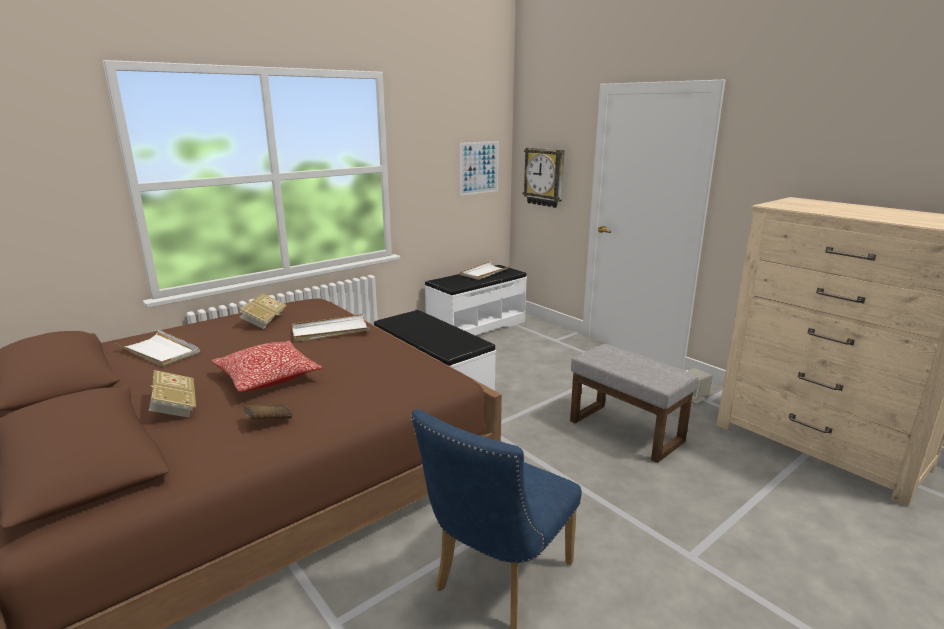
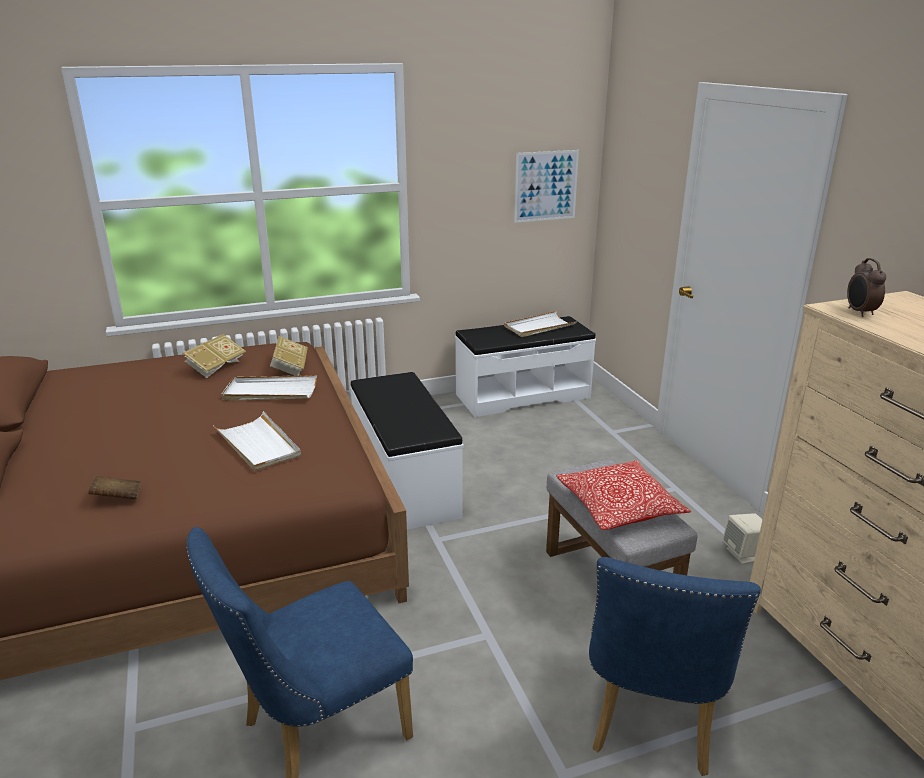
camera: 20 degrees right, 5 degrees up
white tray [116,330,200,367] -> white tray moved to [213,411,301,471]
book [149,370,196,418] -> book moved to [270,336,308,376]
pillow [211,341,323,392] -> pillow moved to [556,460,691,530]
wall clock [523,147,564,208] -> none
none -> blue chair [589,557,761,776]
none -> alarm clock [847,258,886,317]

